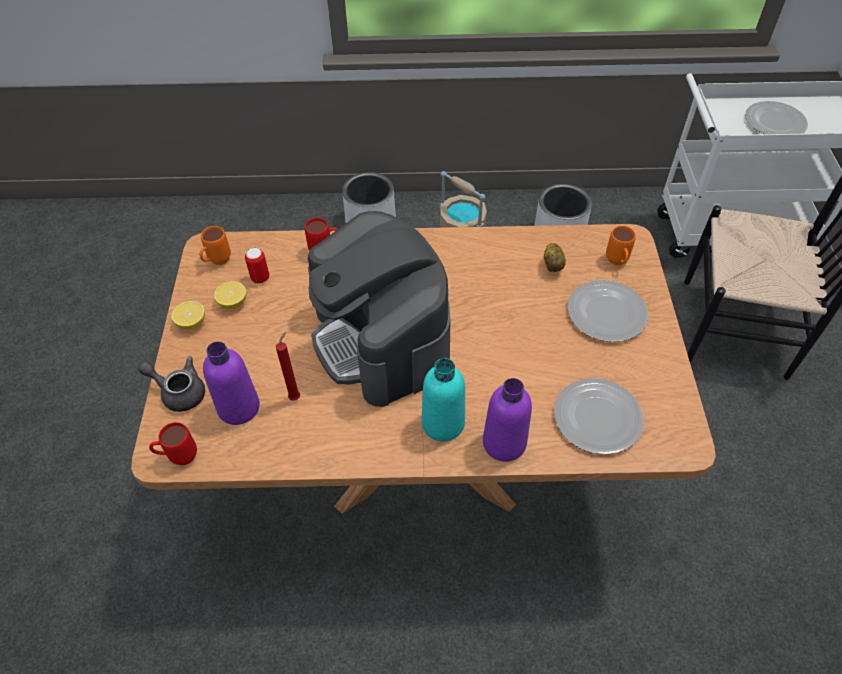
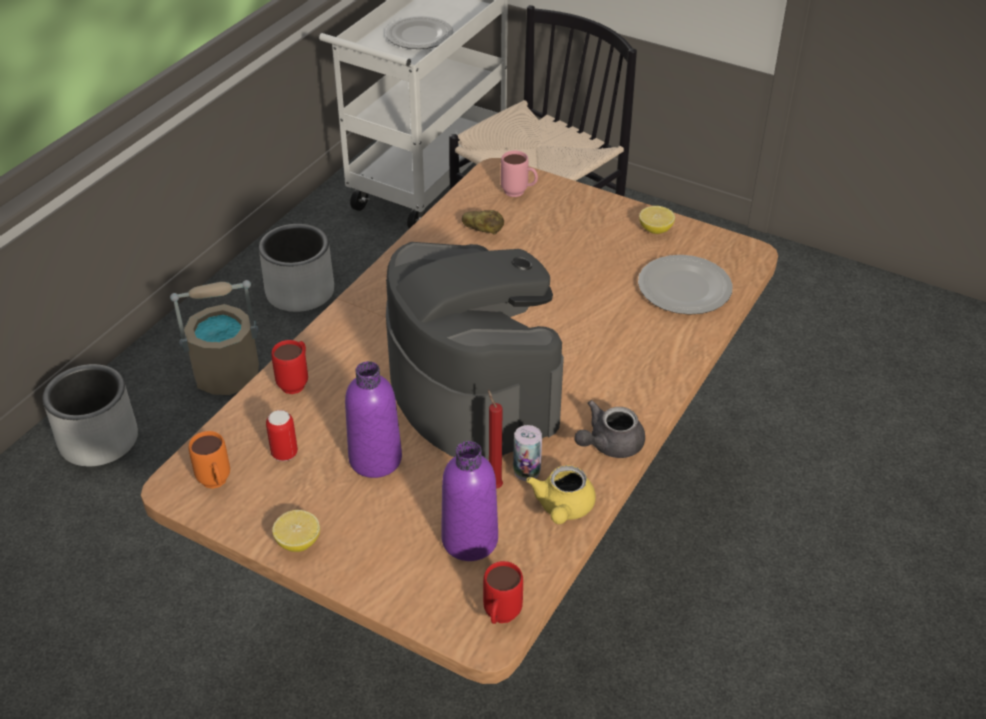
camera: 60 degrees left, 10 degrees down
grey teapot [138,356,205,412] -> grey teapot moved to [575,400,645,458]
lemon [214,281,247,309] -> lemon moved to [639,206,675,234]
coffee machine [308,211,450,407] -> coffee machine turned 120 degrees counterclockwise [386,242,564,460]
turquoise bottle [422,358,465,442] -> none
purple bottle [483,378,532,462] -> purple bottle moved to [345,361,402,478]
plate [567,280,648,342] -> none
orange mug [606,226,636,265] -> pink mug [501,151,538,197]
none -> can [513,425,542,481]
none -> yellow teapot [526,465,596,524]

